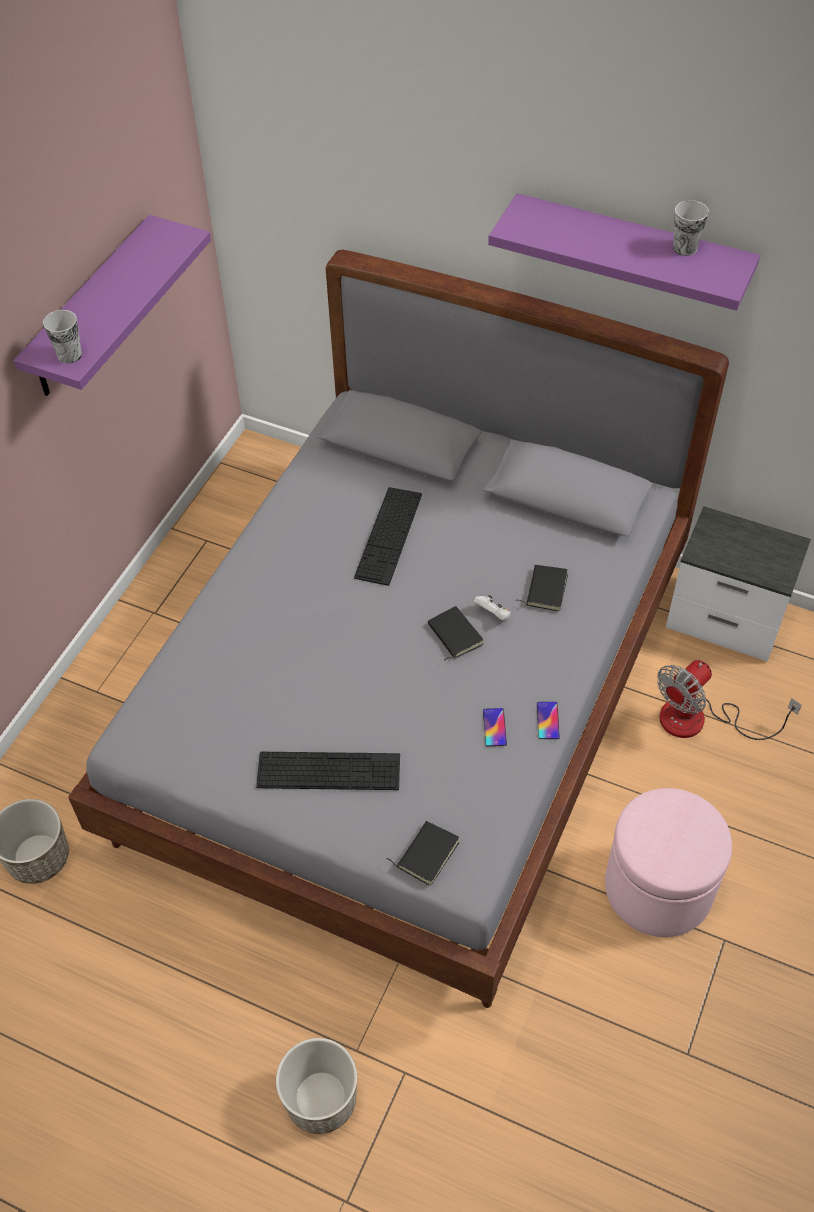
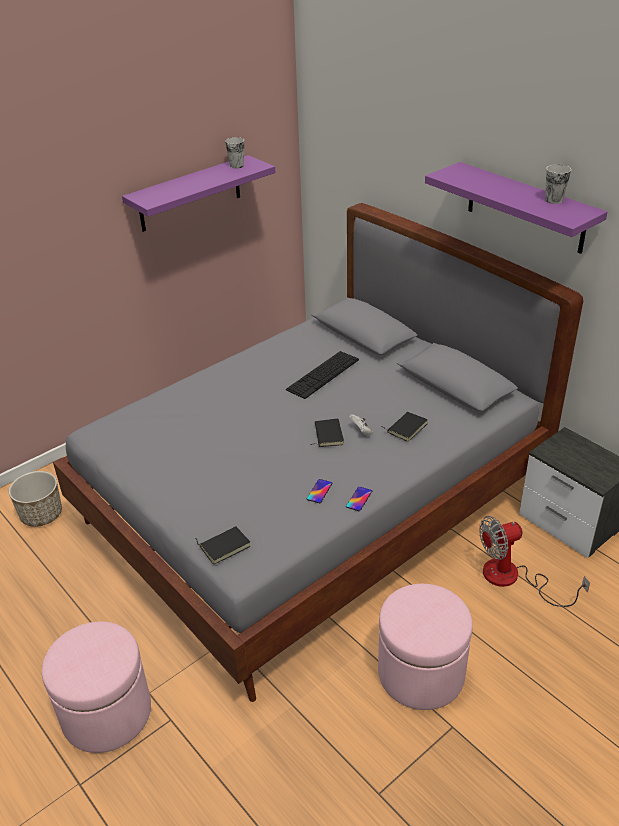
camera: 25 degrees right, 15 degrees down
cup [43,310,82,364] -> cup moved to [225,137,244,169]
keyboard [256,752,400,790] -> none
planter [276,1038,357,1134] -> pink ottoman [42,622,151,753]

